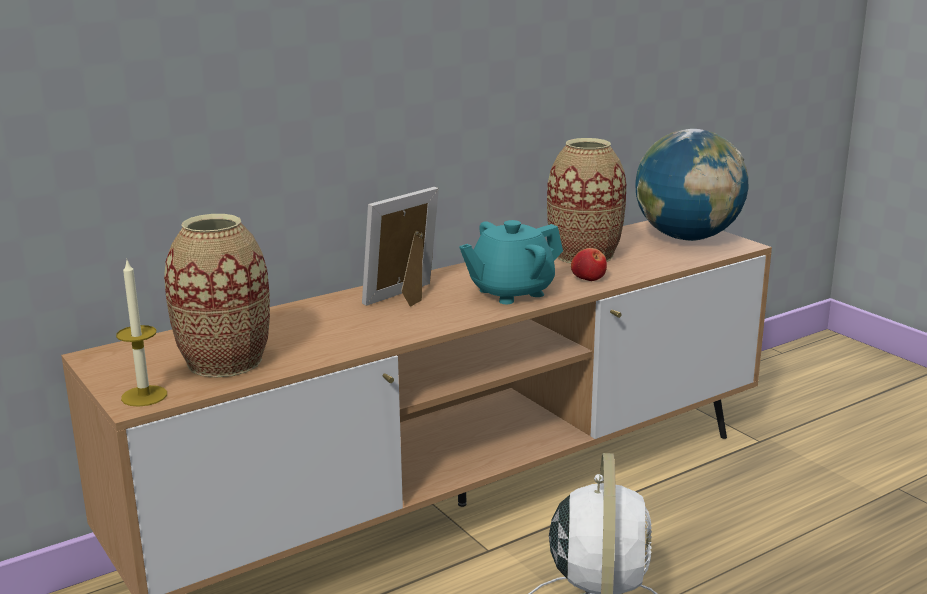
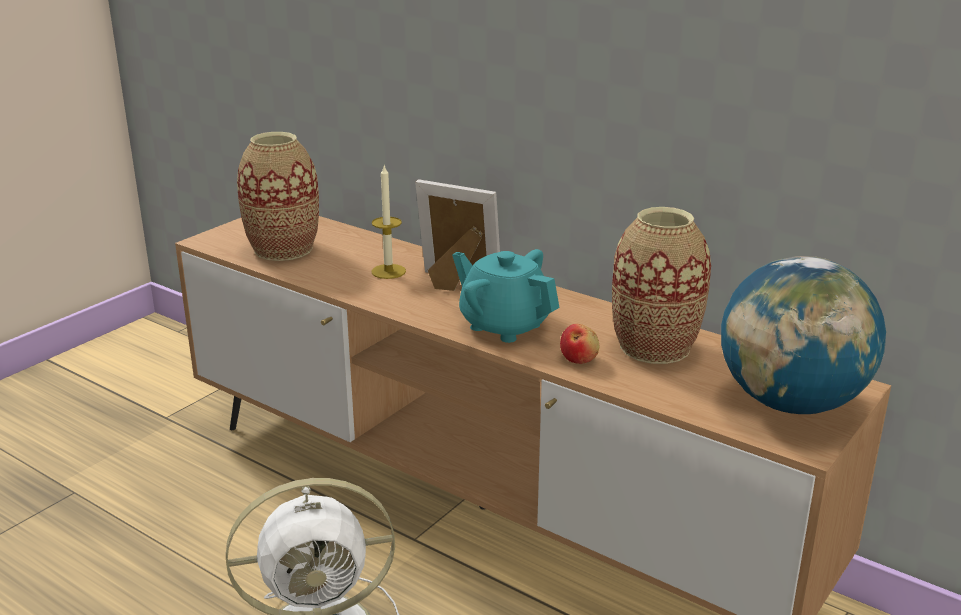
camera: 70 degrees right, 5 degrees up
candle [116,258,167,407] -> candle moved to [371,166,406,279]

